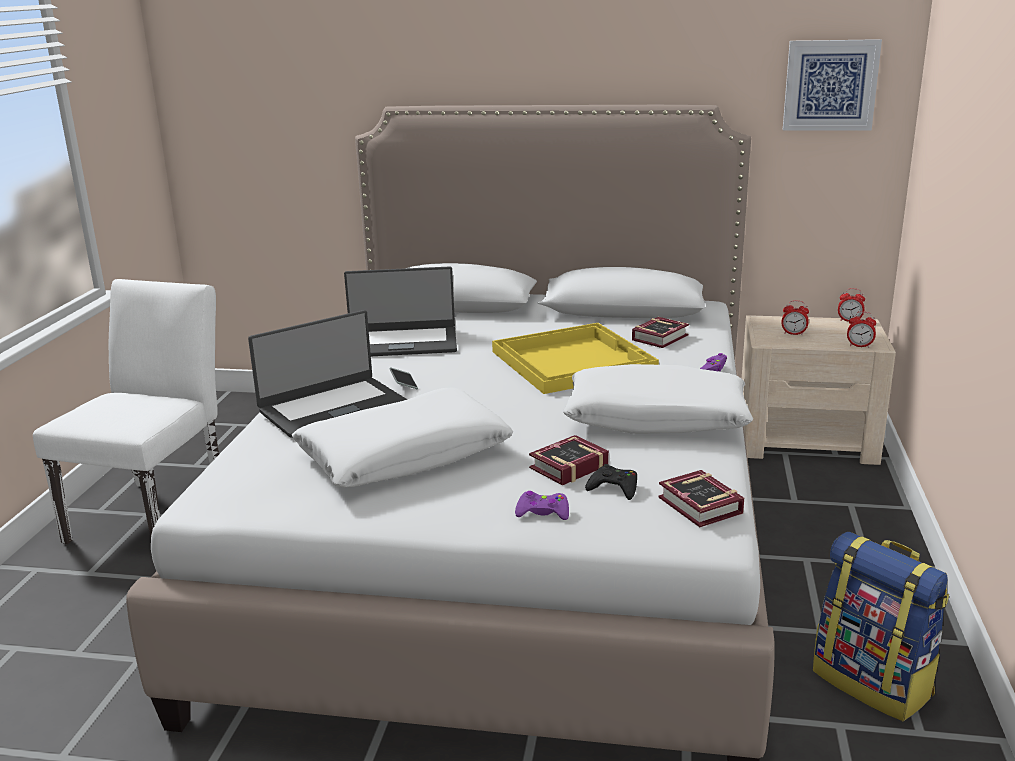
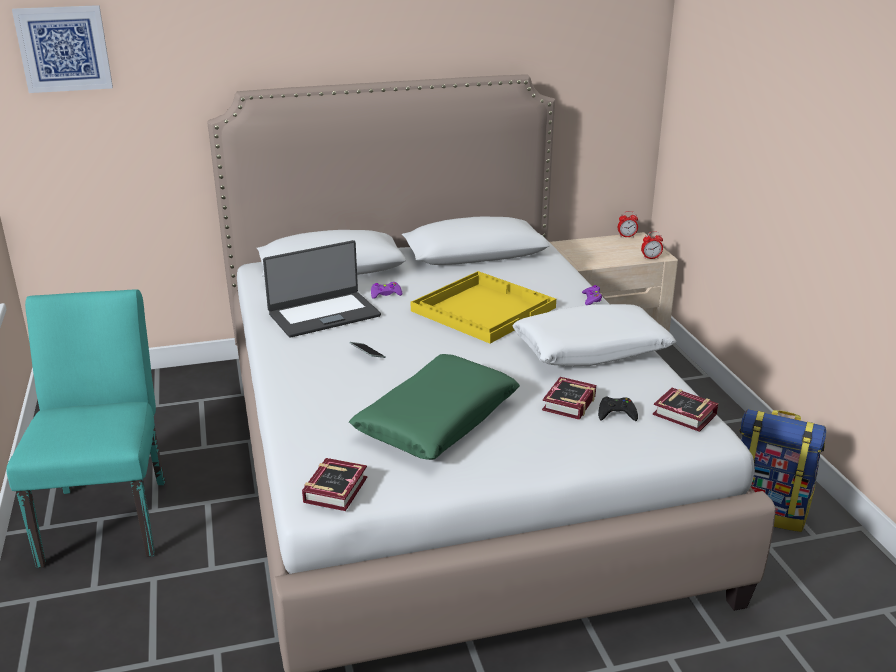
camera: 25 degrees left, 5 degrees up
white chair [33,279,219,544] -> turquoise chair [6,290,165,568]
laptop [248,310,407,438] -> none
white pillow [292,388,513,487] -> green pillow [349,354,520,460]
purple game controller [515,491,569,520] -> purple game controller moved to [371,282,402,299]
book [632,317,689,348] -> book moved to [302,458,367,511]
alarm clock [781,300,809,336] -> none
picture [783,39,882,130] -> picture moved to [12,5,113,93]

